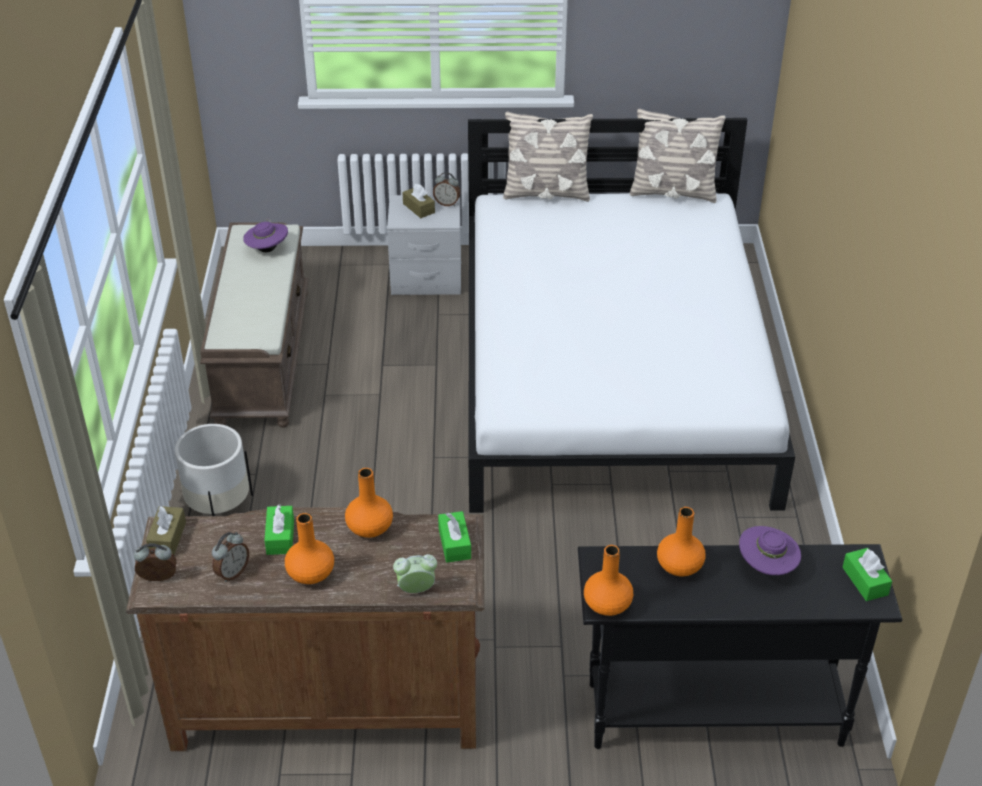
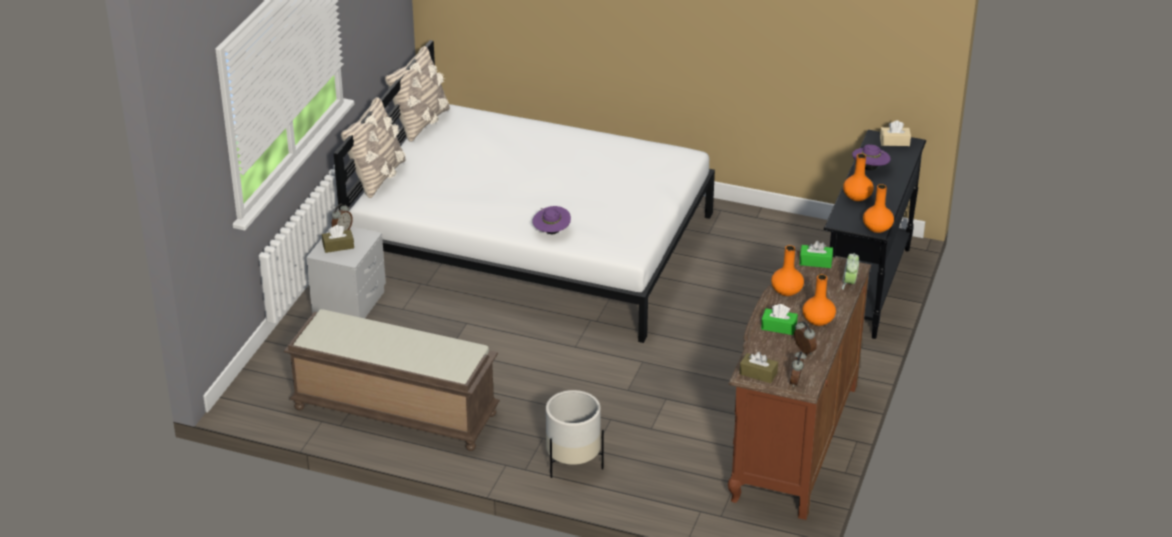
camera: 70 degrees left, 5 degrees down
purple hat [243,217,288,252] -> purple hat moved to [532,206,571,234]
green tissue box [842,548,892,601] -> beige tissue box [880,120,911,146]

